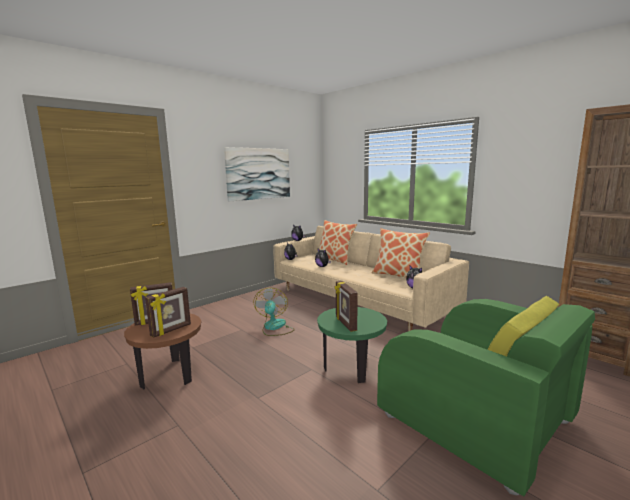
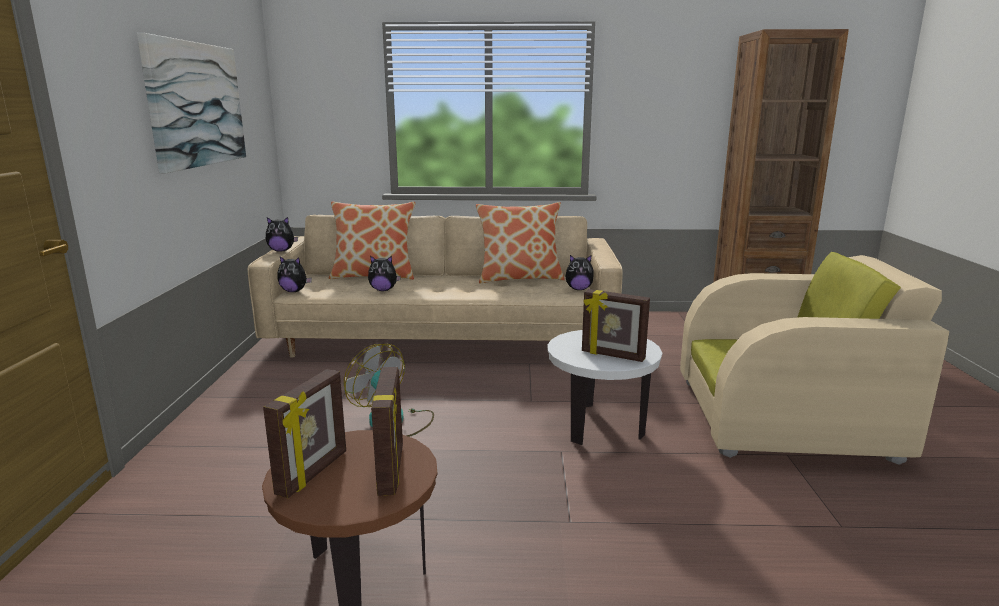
camera: 45 degrees left, 5 degrees up
green side table [317,307,387,383] -> white side table [548,330,662,445]
green armchair [377,296,595,496] -> beige armchair [680,252,949,465]

